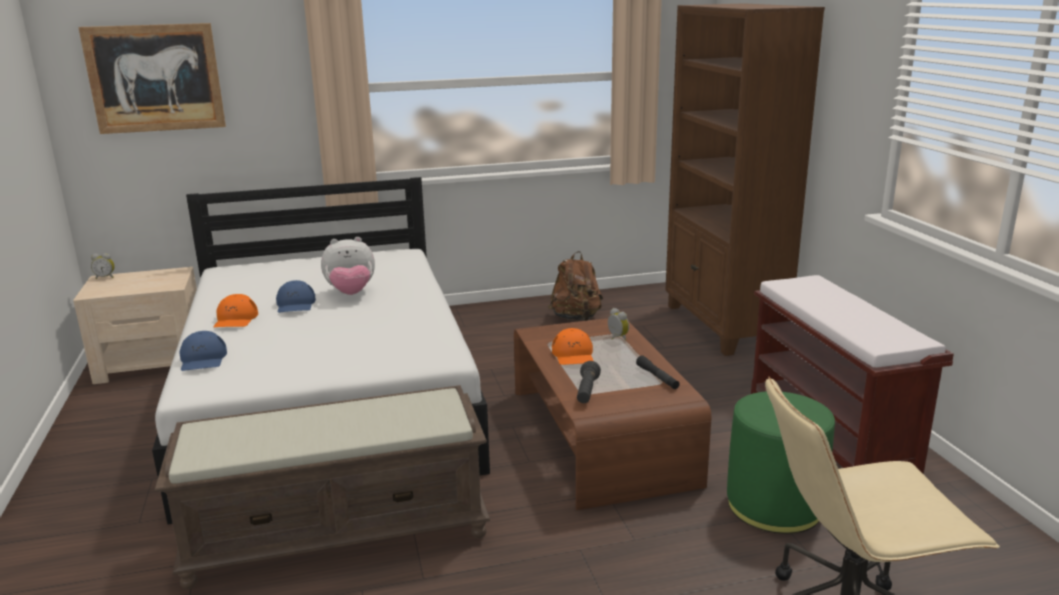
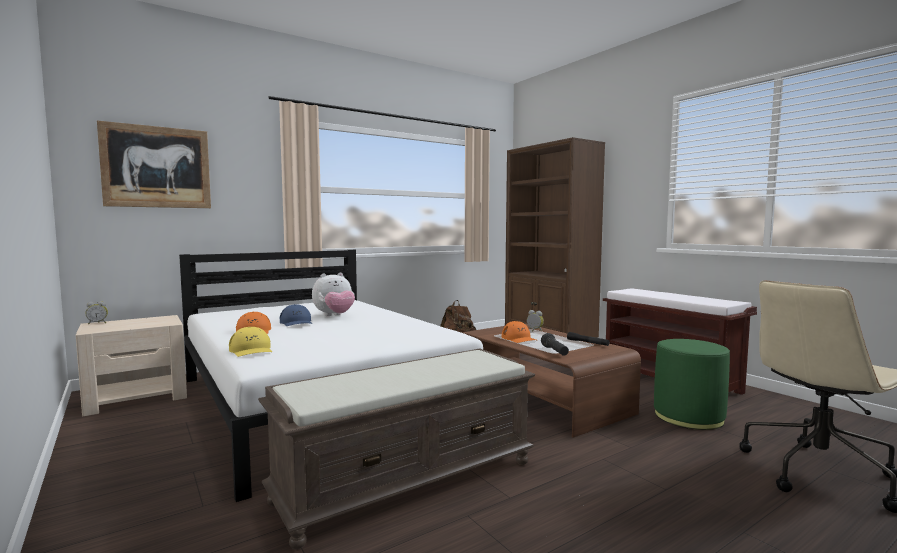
camera: 20 degrees left, 15 degrees down
blue cap [179,331,227,371] -> yellow cap [229,327,272,357]

